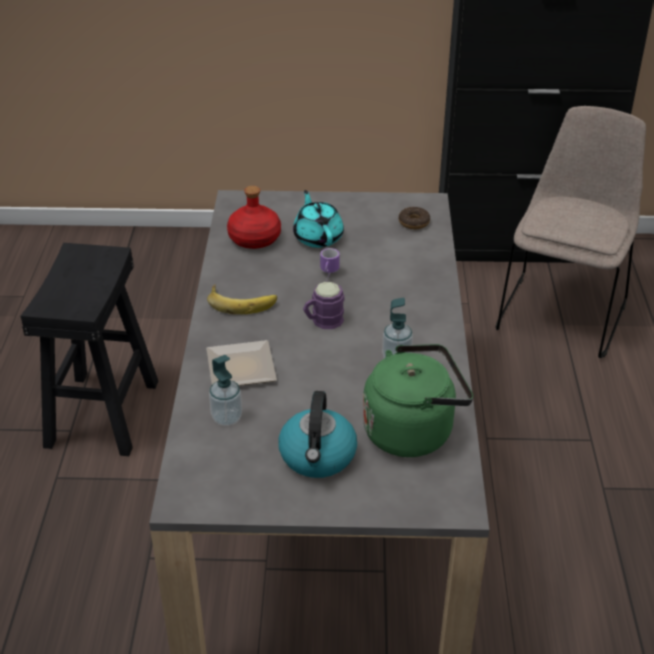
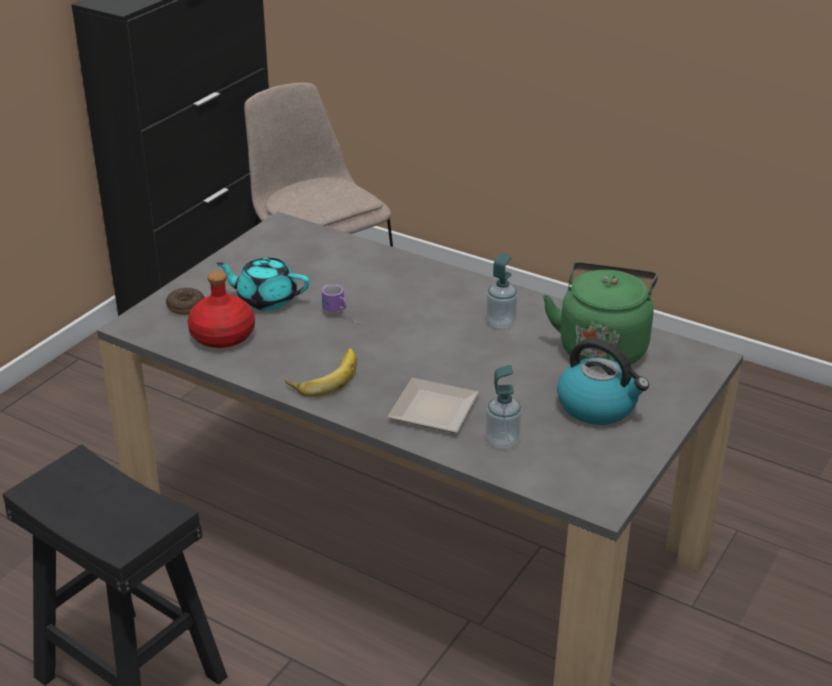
camera: 60 degrees left, 5 degrees down
purple mug [303,282,344,329] -> none
donut [399,207,430,229] -> donut moved to [166,288,205,315]

